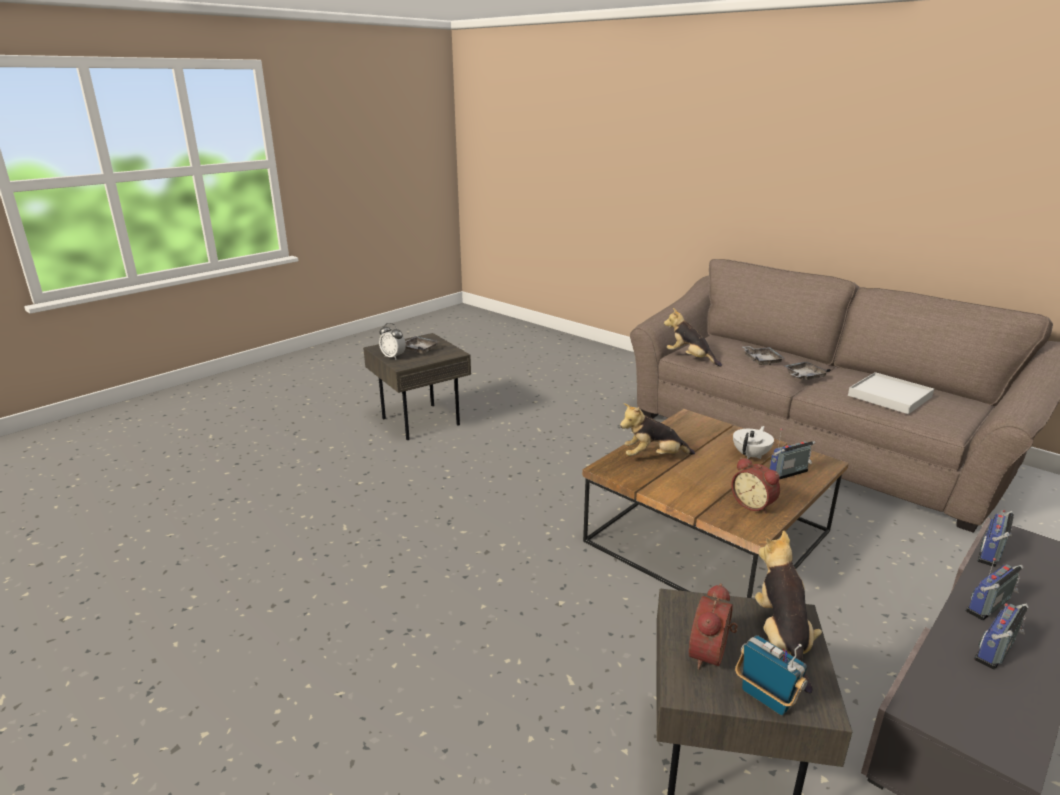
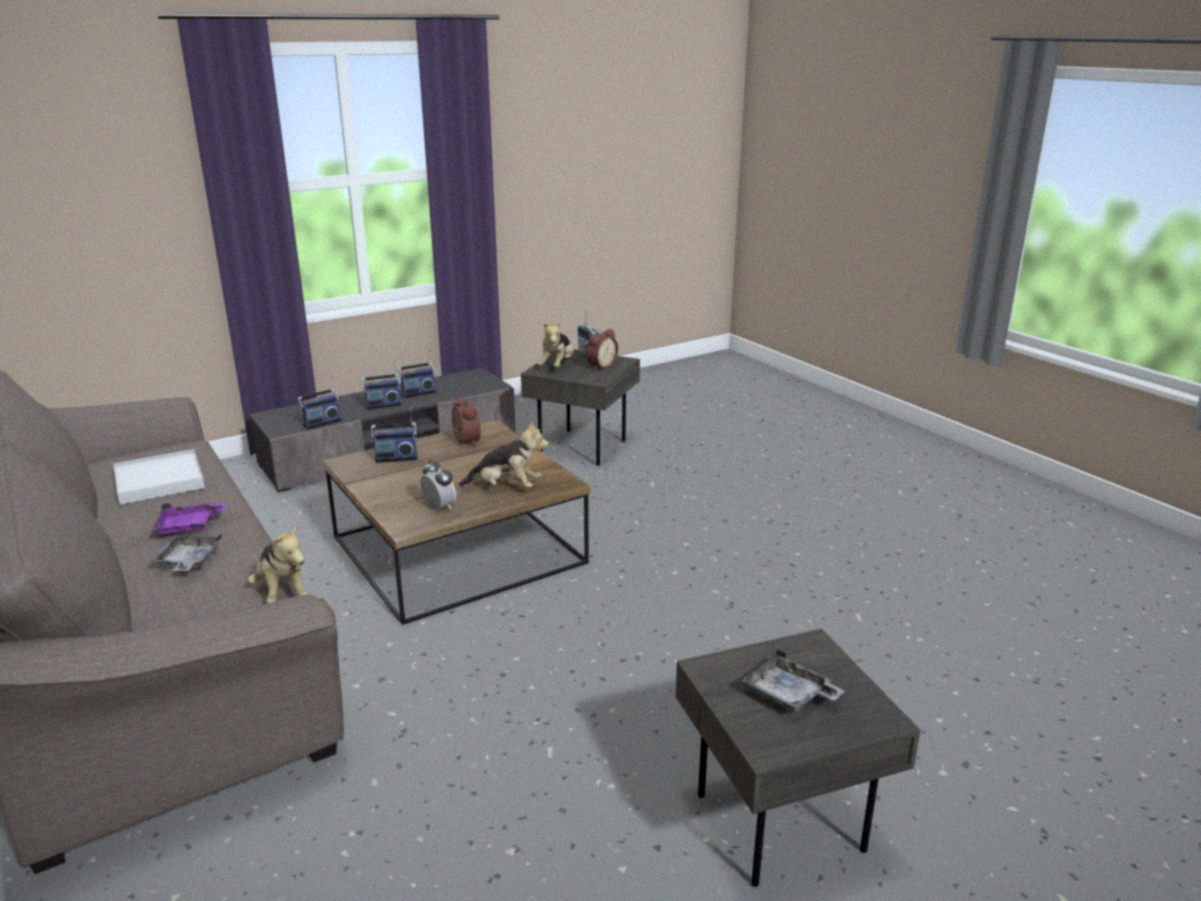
camera: 165 degrees left, 0 degrees up
alarm clock [379,323,406,359] -> alarm clock moved to [420,459,456,510]
white teapot [733,426,774,459] -> none
grey tray [784,361,831,380] -> purple tray [152,503,227,534]

